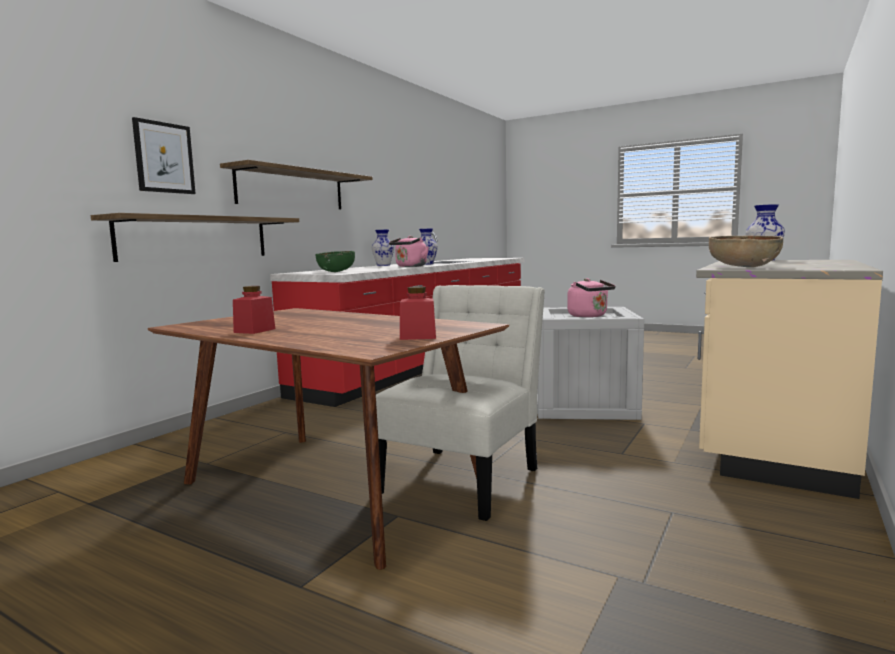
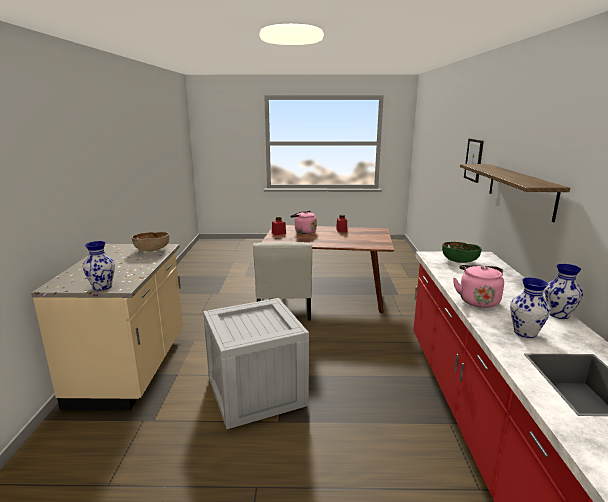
camera: 150 degrees right, 10 degrees up
shelf [91,213,299,262] -> none
pink kettle [567,278,615,317] -> pink kettle moved to [290,211,317,234]

